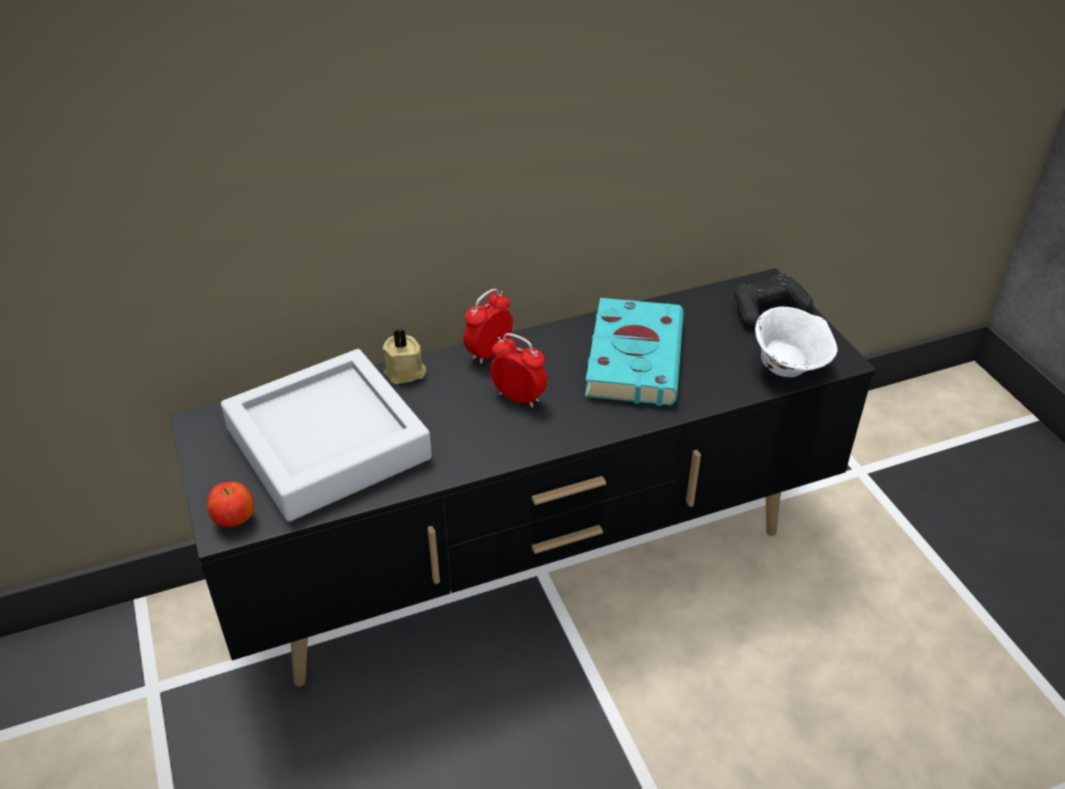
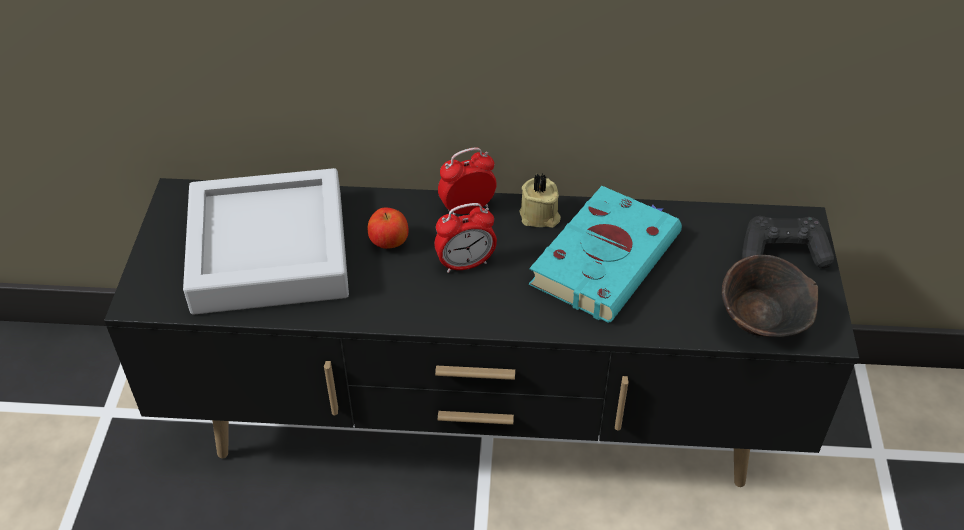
camera: 25 degrees right, 5 degrees up
apple [207,482,255,527] -> apple moved to [367,208,409,249]
beige candle [383,329,426,384] -> beige candle moved to [519,174,561,228]
alarm clock [490,333,548,408] -> alarm clock turned 105 degrees clockwise [434,203,497,273]
white bowl [755,307,838,377] -> brown bowl [722,255,818,337]

